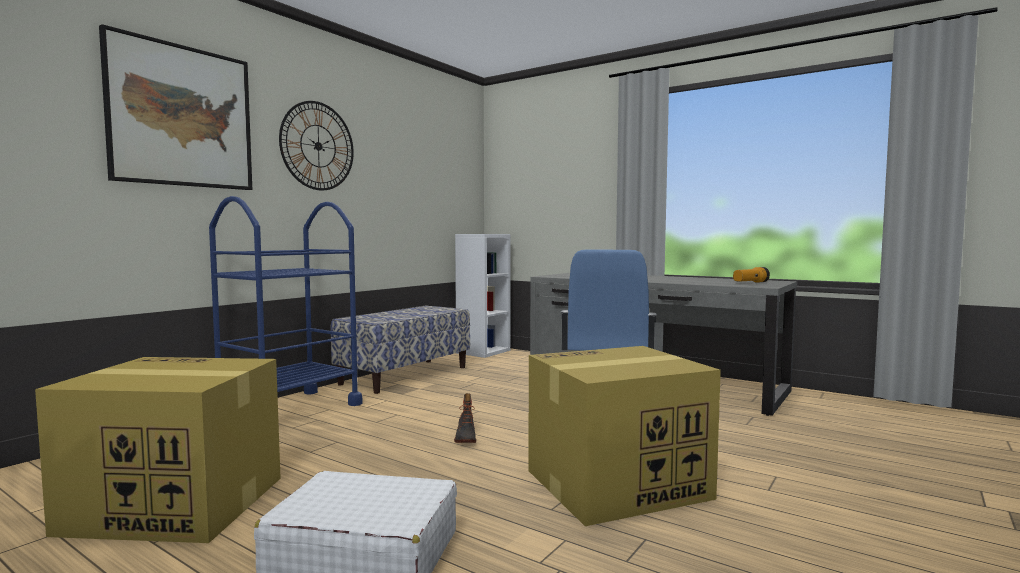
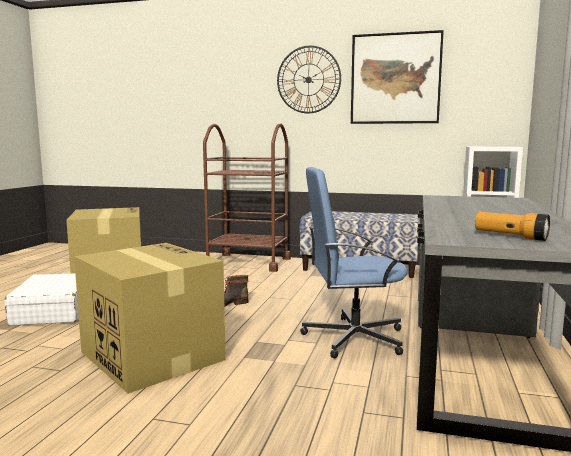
camera: 70 degrees right, 5 degrees up
picture [99,24,252,190] -> picture moved to [351,30,444,124]
blue cart [209,196,363,406] -> brown cart [203,123,291,272]

